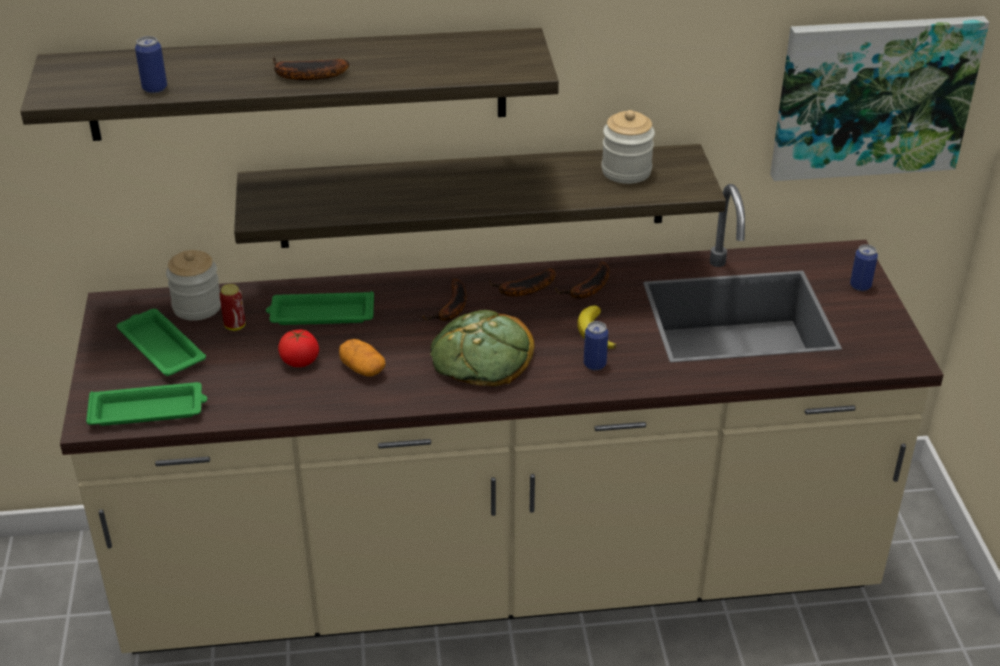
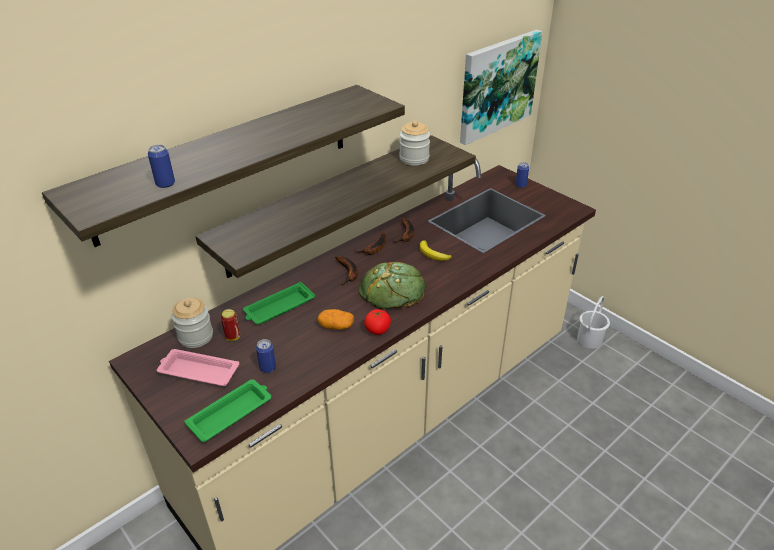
camera: 35 degrees left, 0 degrees up
green tray [117,309,206,376] -> pink tray [157,349,239,386]
banana [273,57,349,80] -> none
tomato [278,330,319,367] -> tomato moved to [364,309,391,335]
can [584,321,608,370] -> can moved to [256,339,276,373]
none -> white bucket [577,296,610,349]

